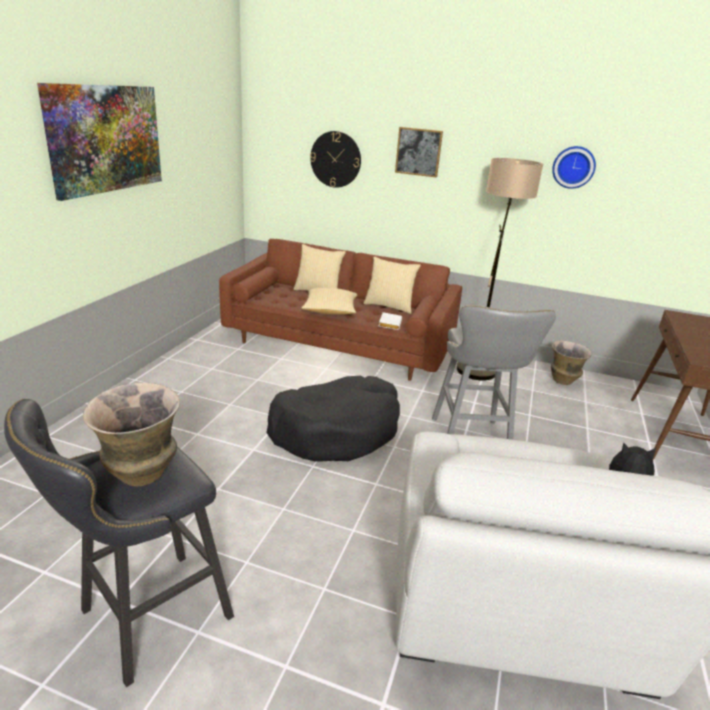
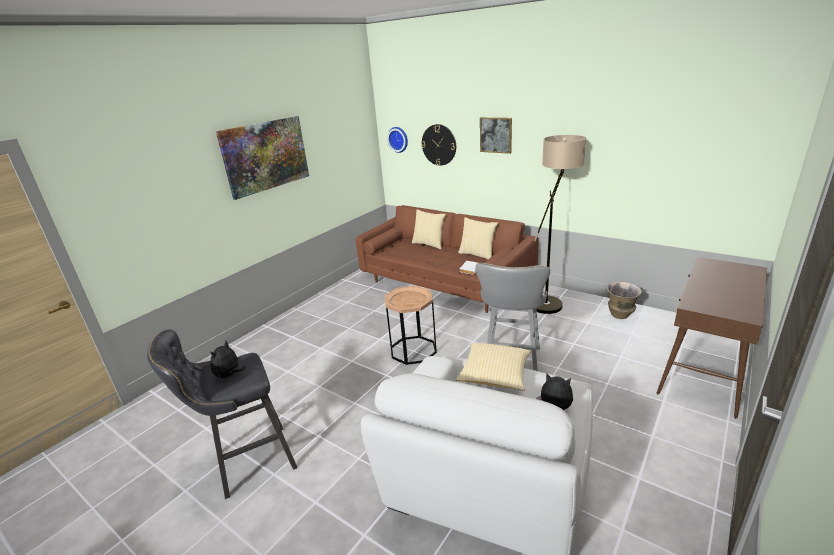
camera: 20 degrees right, 0 degrees up
vase [83,383,180,486] -> plush toy [210,341,246,378]
black dog bed [266,376,400,462] -> brown side table [385,286,437,365]
pillow [302,288,357,315] -> pillow moved to [456,343,531,391]
wall clock [552,146,596,189] -> wall clock moved to [387,127,408,153]

